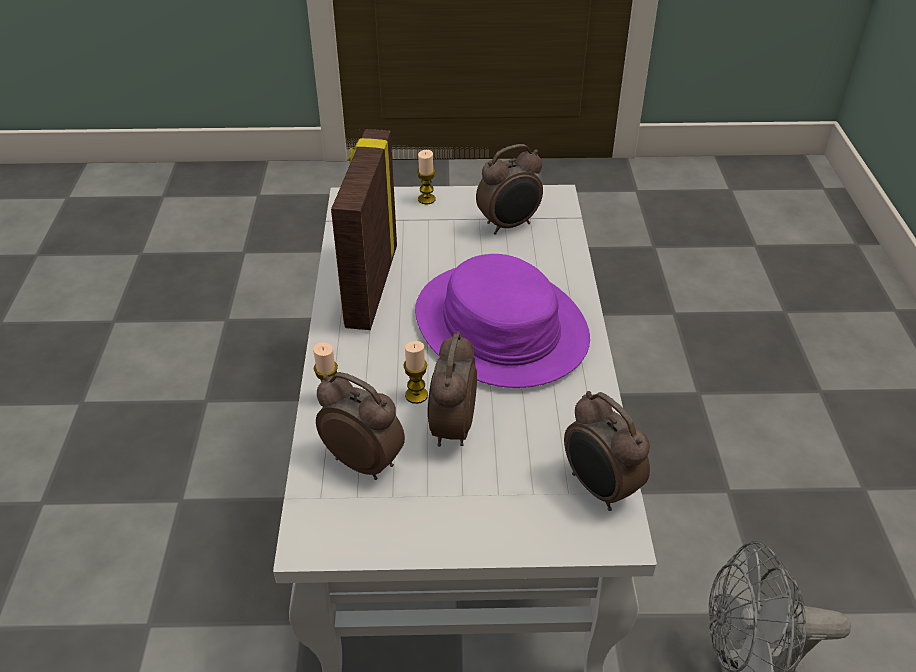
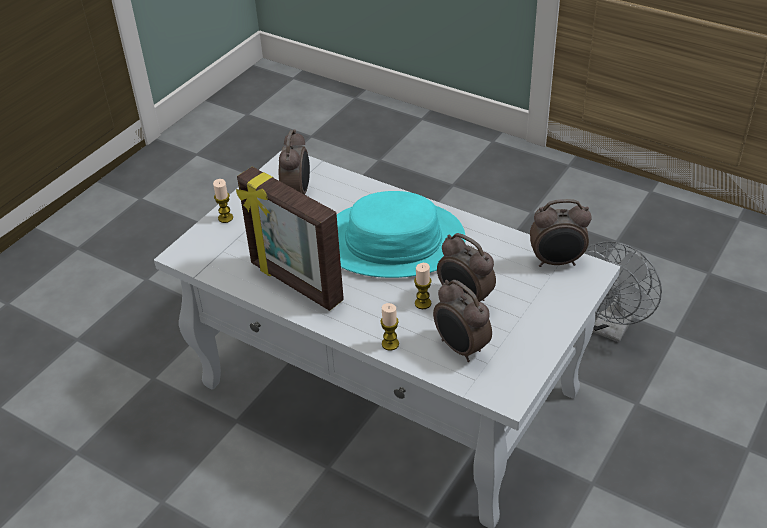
camera: 55 degrees left, 0 degrees up
alarm clock [316,372,405,480] -> alarm clock turned 105 degrees counterclockwise [433,280,492,362]
purple hat [415,254,590,388] -> turquoise hat [337,191,466,278]

